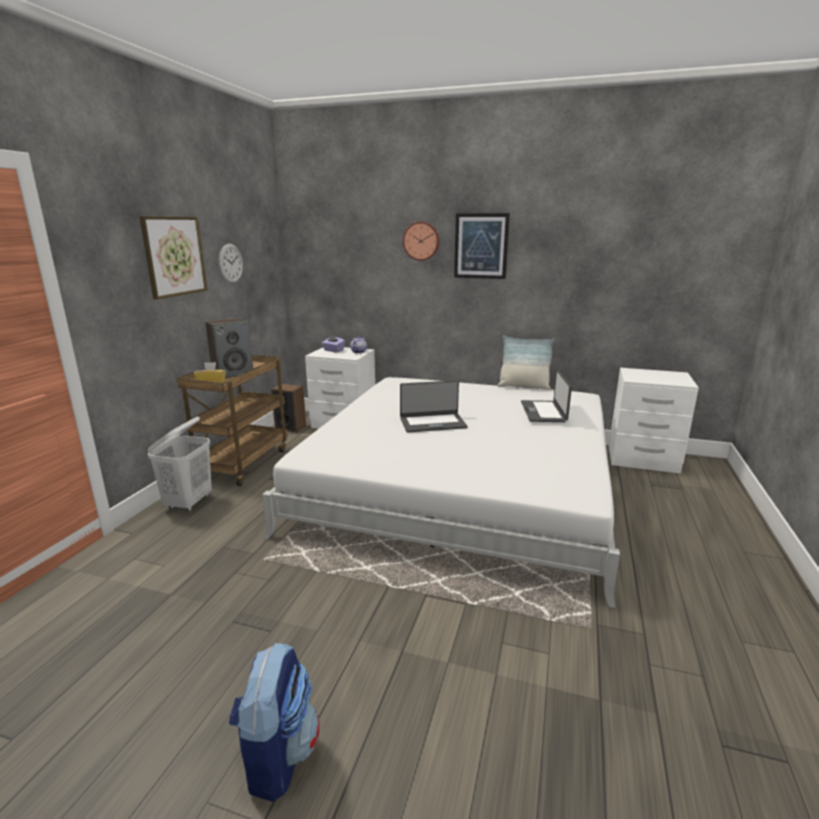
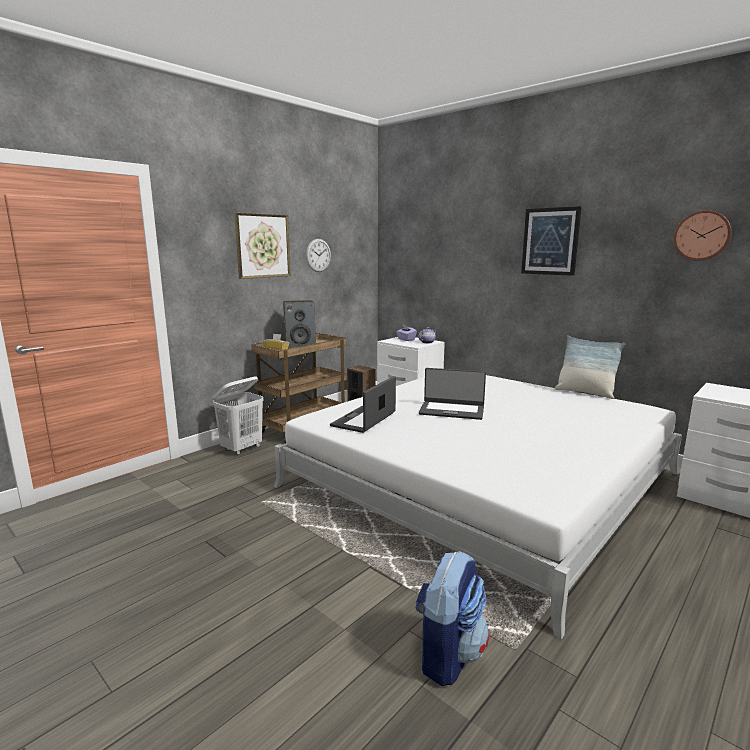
camera: 25 degrees right, 5 degrees down
backpack [228,642,320,802] -> backpack moved to [415,551,489,686]
wall clock [403,222,440,261] -> wall clock moved to [674,210,732,261]
laptop [521,370,572,422] -> laptop moved to [330,376,396,433]

